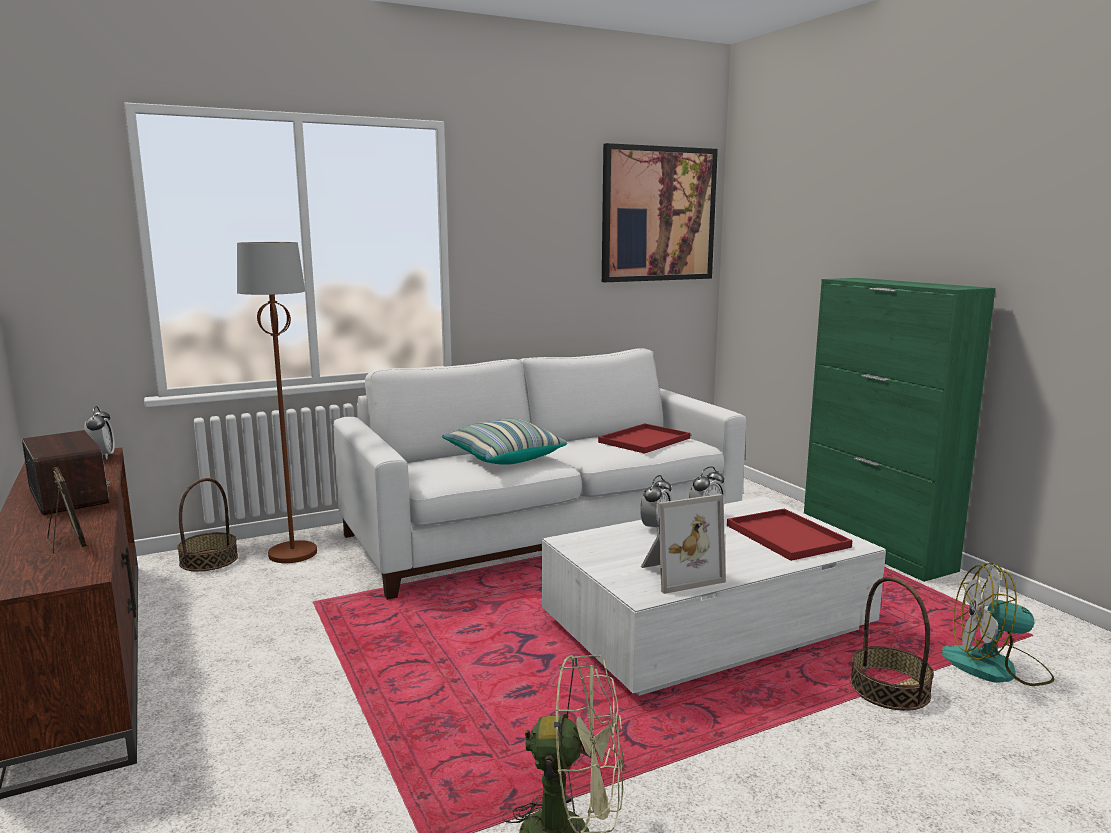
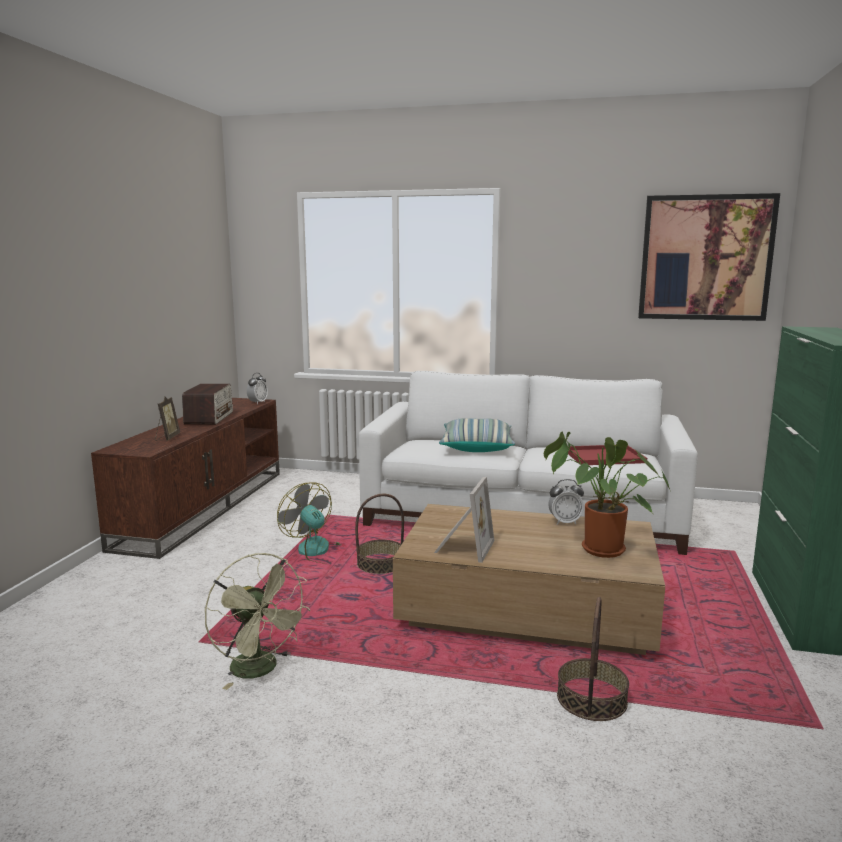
camera: 40 degrees right, 0 degrees up
basket [177,478,238,571] -> basket moved to [355,494,404,574]
brown floor lamp [237,242,317,563] -> none
white coffee table [542,496,886,696] -> brown coffee table [393,504,665,655]
alarm clock [640,475,672,533] -> none
picture frame [641,494,726,594] -> picture frame turned 90 degrees counterclockwise [434,477,494,563]
red tray [727,509,852,561] -> potted plant [544,432,670,558]
fan [941,562,1055,686] -> fan moved to [277,483,341,563]

